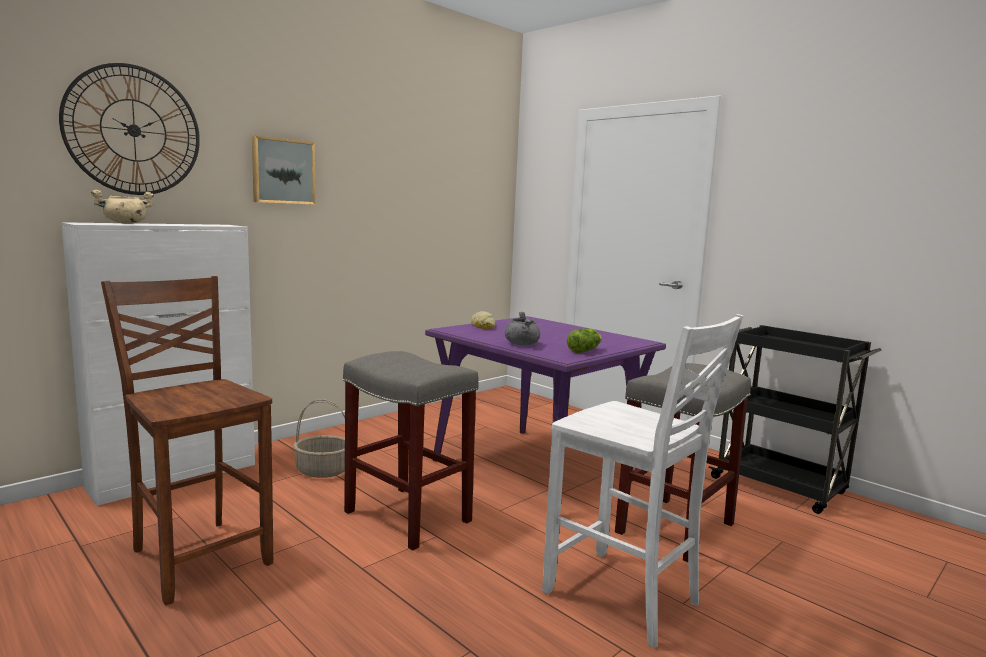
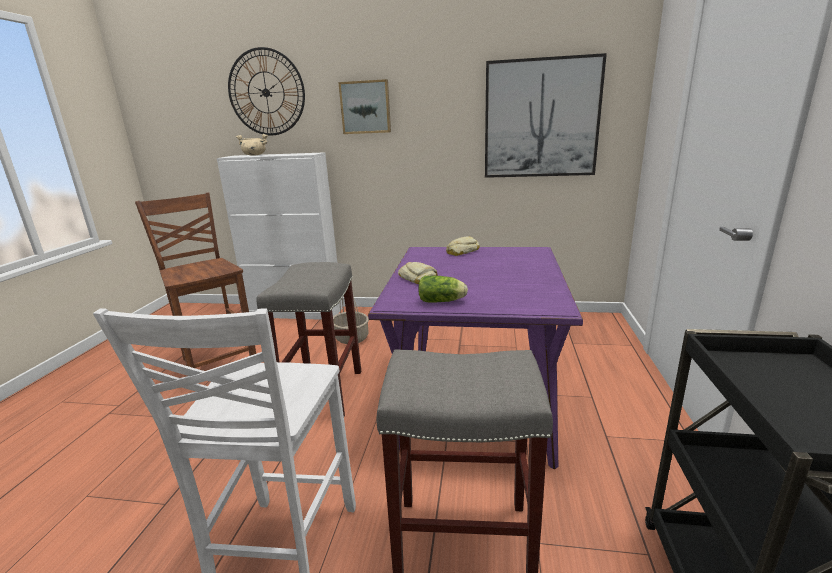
camera: 55 degrees right, 10 degrees up
brown chair [101,276,273,605] -> brown chair turned 45 degrees counterclockwise [135,192,256,368]
grey cooking pot [505,312,540,345] -> bread [398,262,438,284]
none -> picture [485,53,607,178]

